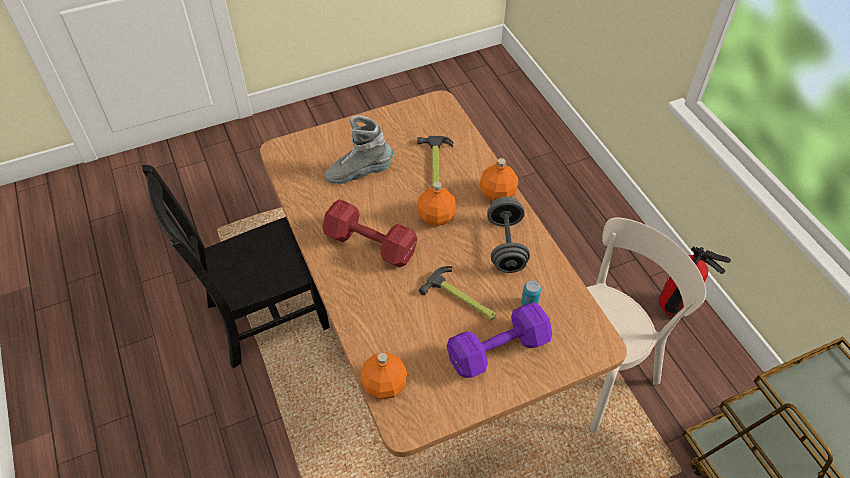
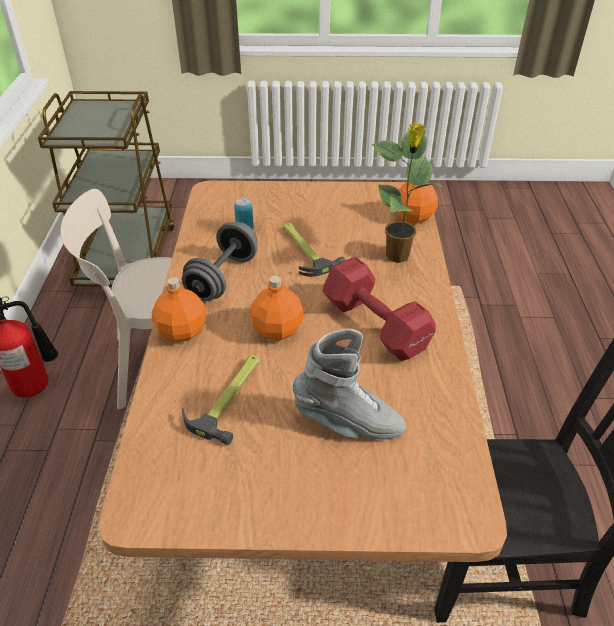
camera: 155 degrees left, 10 degrees down
purple dumbbell [447,302,552,378] -> none
none -> potted plant [372,123,443,263]

